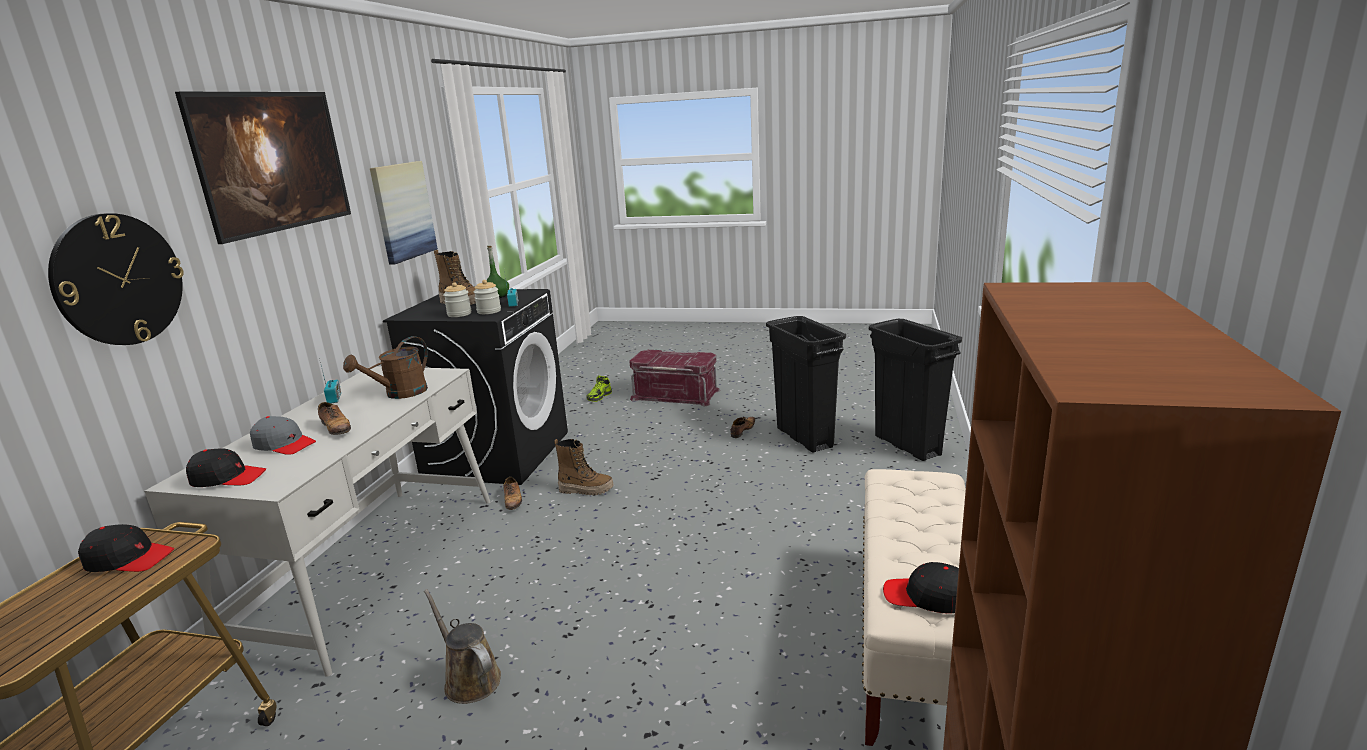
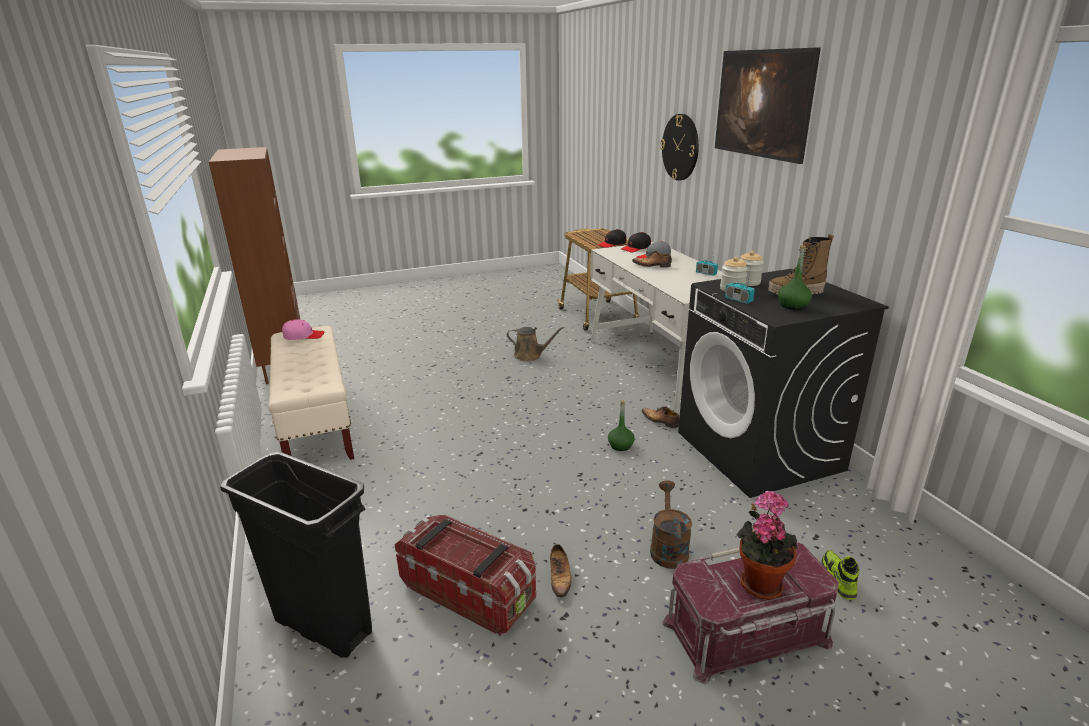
camera: 145 degrees right, 5 degrees up
brown watering can [343,336,428,399] -> brown watering can moved to [650,480,692,569]
picture [370,161,438,265] -> none
boot [554,439,614,495] -> green bottle [608,401,635,451]
black trash can [766,316,846,453] -> storage box [395,515,536,636]
black cap [883,562,959,614] -> pink cap [282,319,324,340]
none -> potted plant [737,491,798,600]

